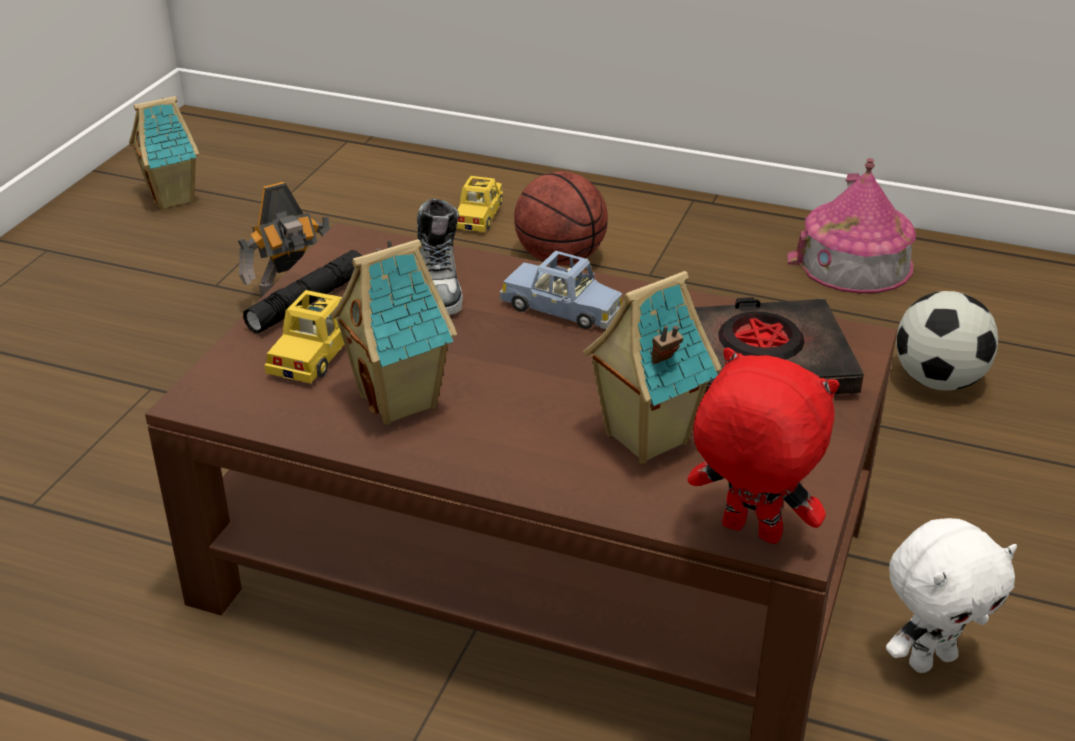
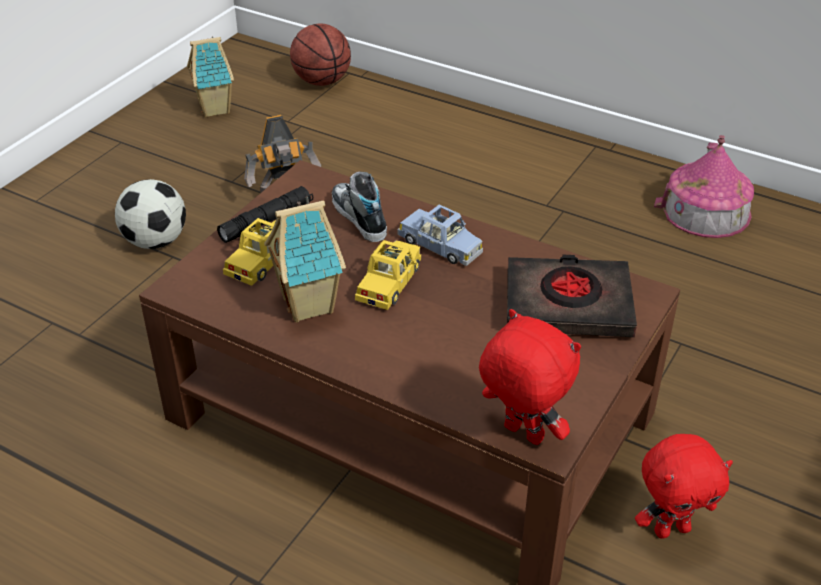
camera: 10 degrees right, 5 degrees up
shoe [417,199,463,315] -> shoe turned 150 degrees clockwise [332,172,387,242]
yellow toy car [456,176,503,232] -> yellow toy car moved to [355,240,421,310]
basketball [514,171,608,266] -> basketball moved to [290,23,351,86]
toy house [583,271,722,464] -> none
white plush toy [886,518,1017,673] -> red plush toy [635,434,733,539]
football [896,291,998,391] -> football moved to [115,179,186,249]

